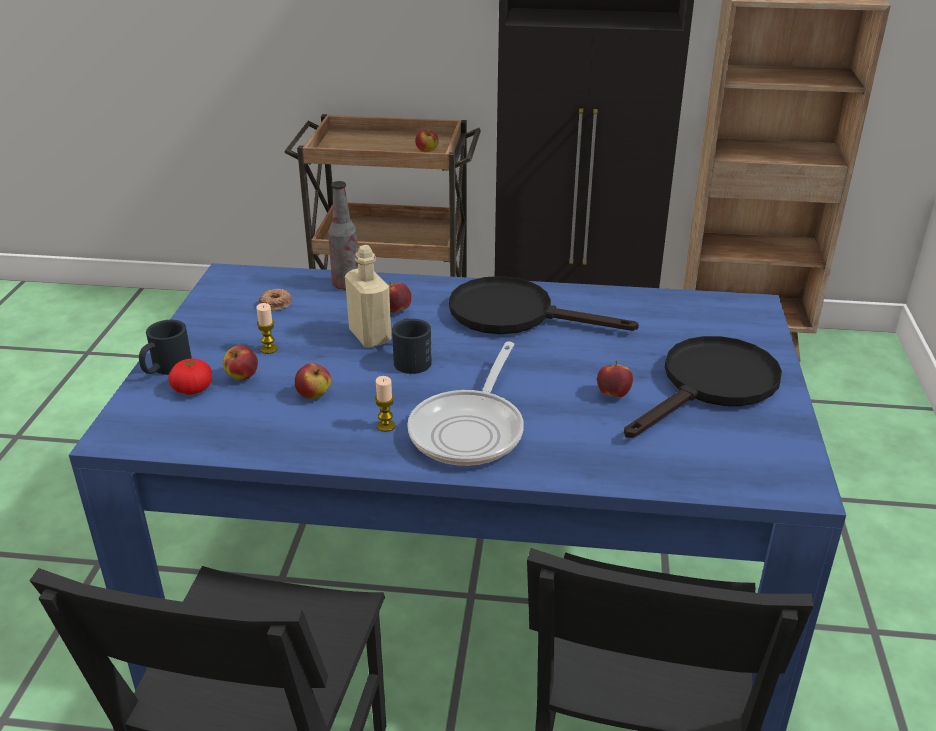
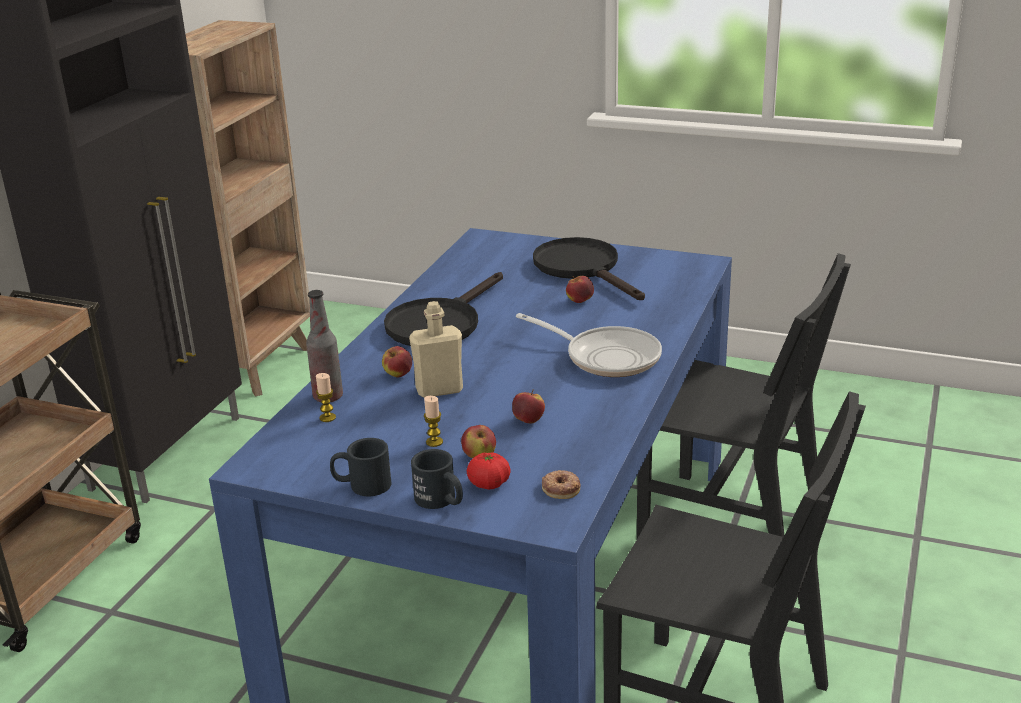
camera: 75 degrees left, 5 degrees down
donut [259,289,292,311] -> donut moved to [542,470,581,499]
candle [375,376,395,432] -> candle moved to [316,373,336,422]
black mug [392,318,432,374] -> black mug moved to [330,438,391,496]
apple [415,129,439,152] -> none

